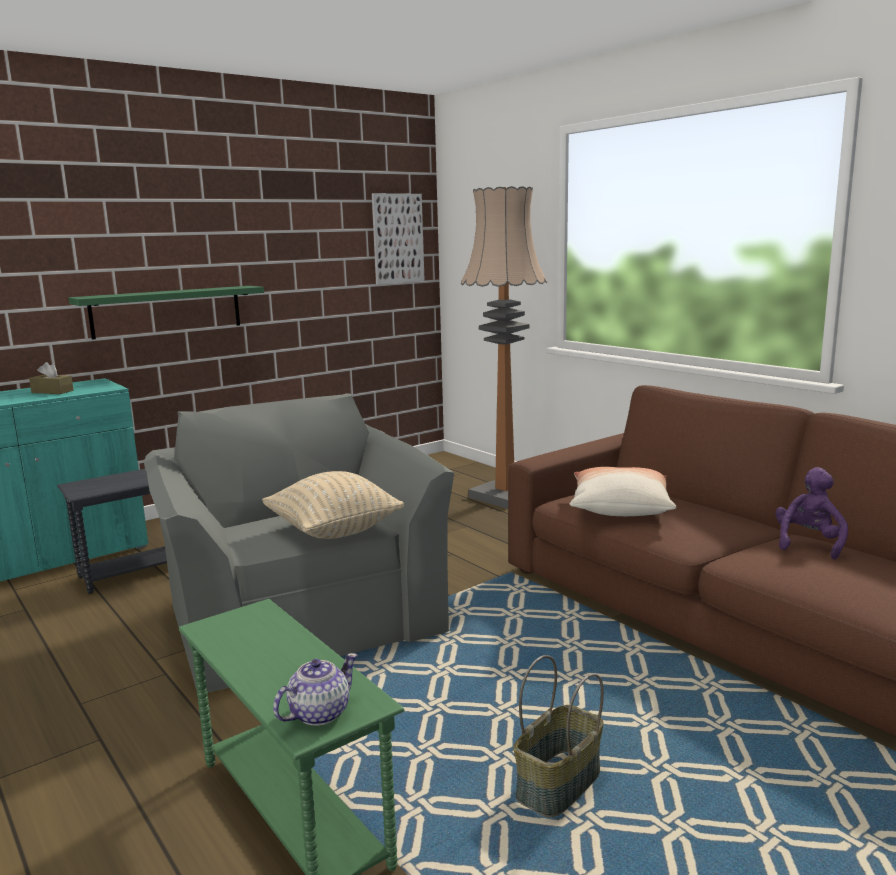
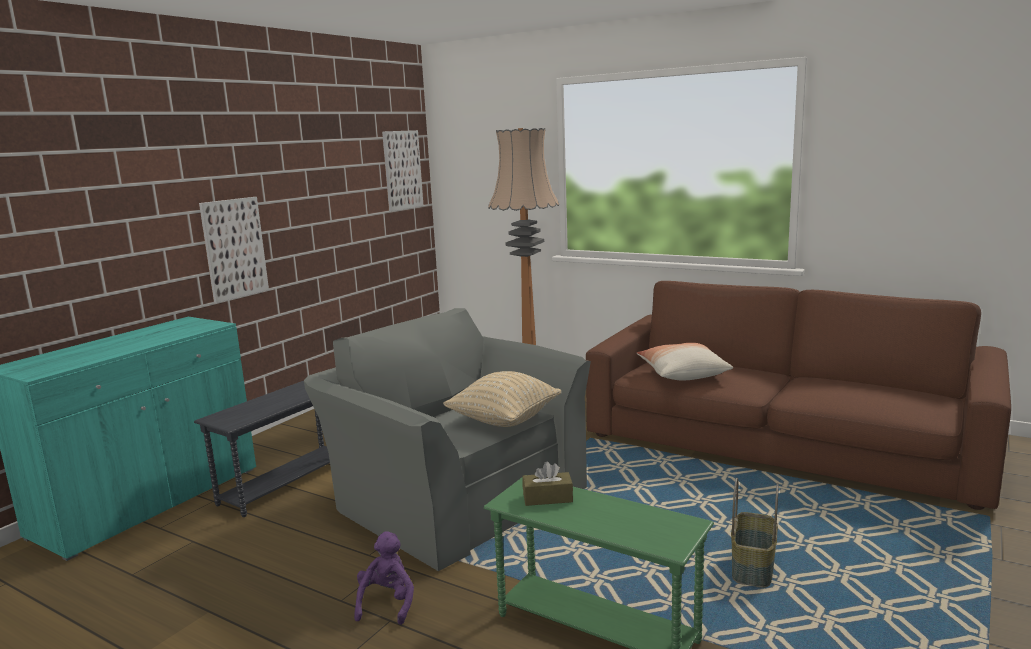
camera: 20 degrees left, 0 degrees up
brown tissue box [29,362,74,394] -> brown tissue box moved to [522,462,573,506]
green shelf [69,286,264,340] -> picture [199,197,269,303]
teapot [273,653,358,726] -> none
purple plush toy [775,467,848,559] -> purple plush toy moved to [354,532,414,625]

